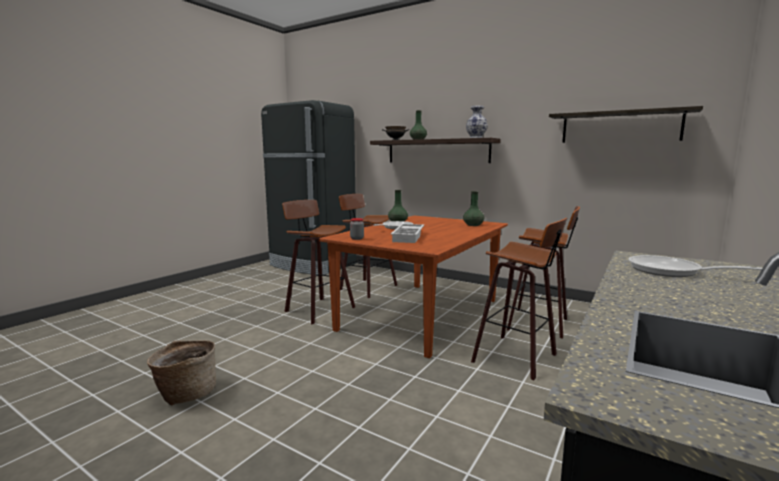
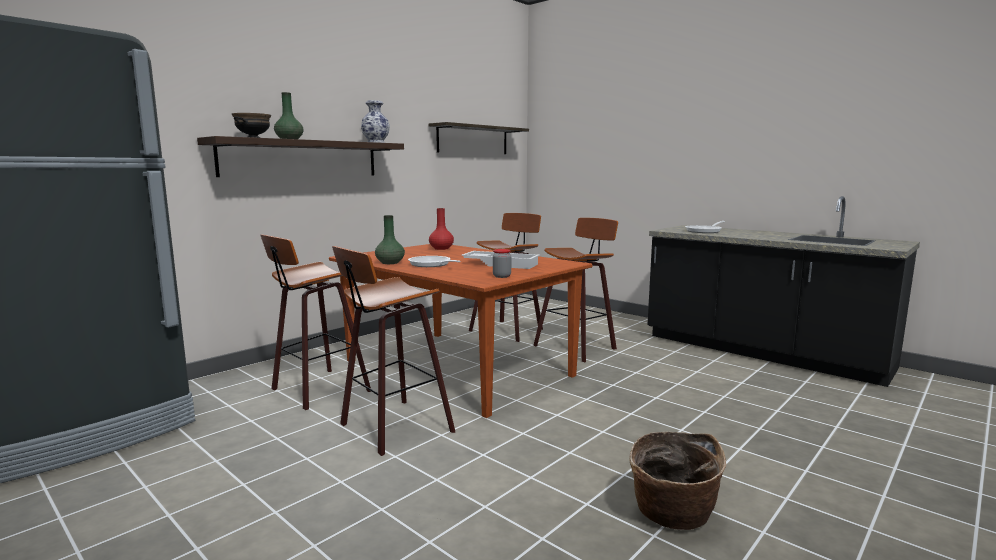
camera: 80 degrees left, 0 degrees up
green vase [463,191,484,226] -> red vase [429,208,454,250]

